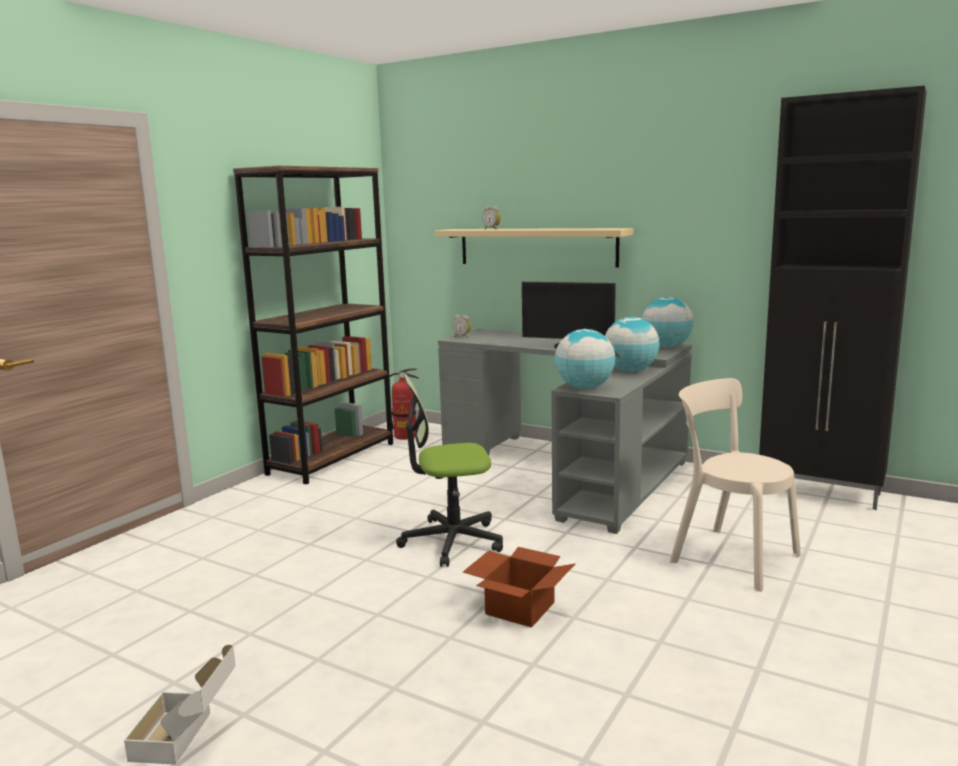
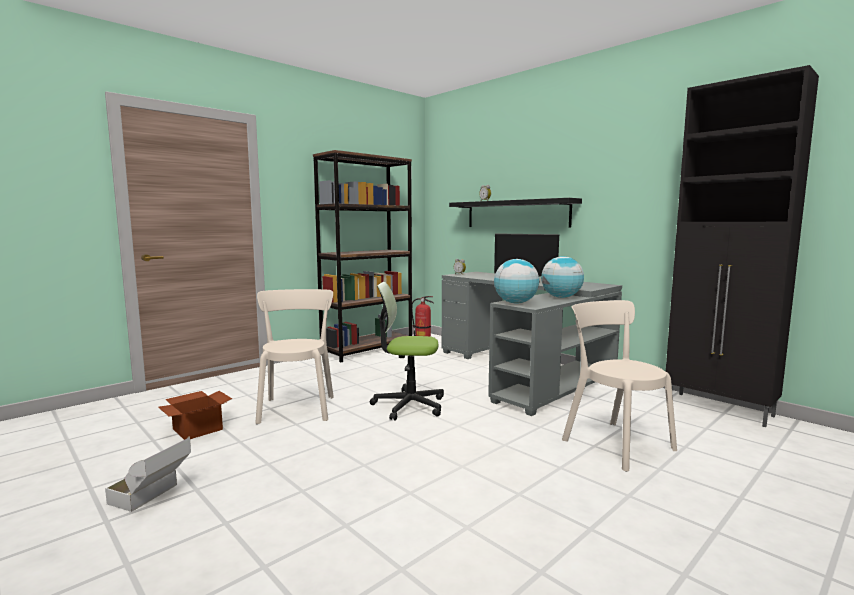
camera: 15 degrees right, 5 degrees down
beige shelf [435,228,633,267] -> black shelf [449,198,582,228]
cardboard box [463,547,576,627] -> cardboard box moved to [158,391,232,440]
globe [642,297,694,348] -> none
none -> beige chair [255,289,334,424]

